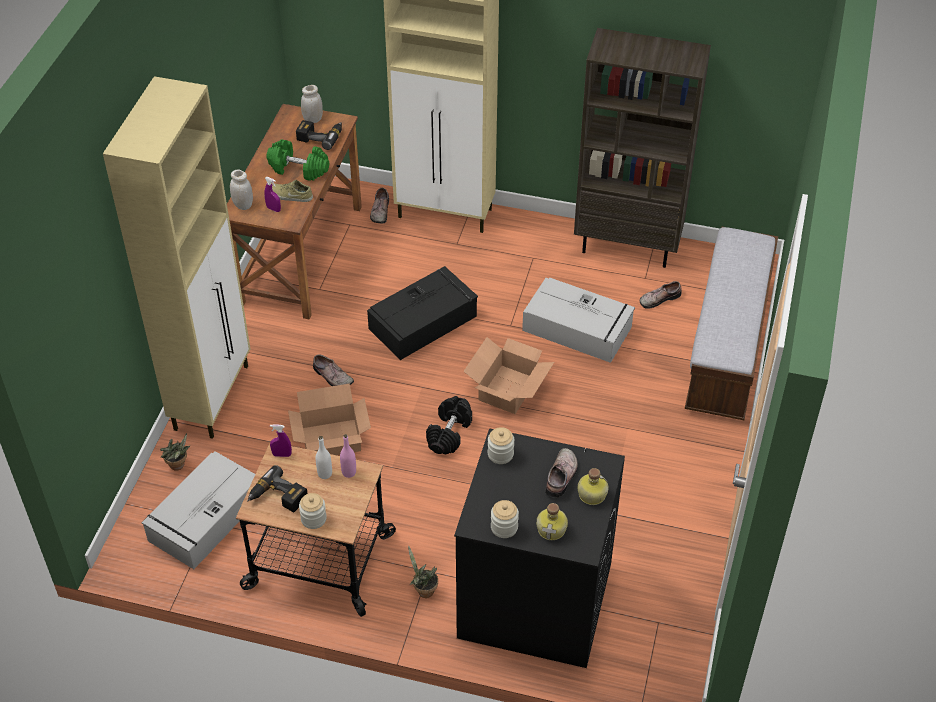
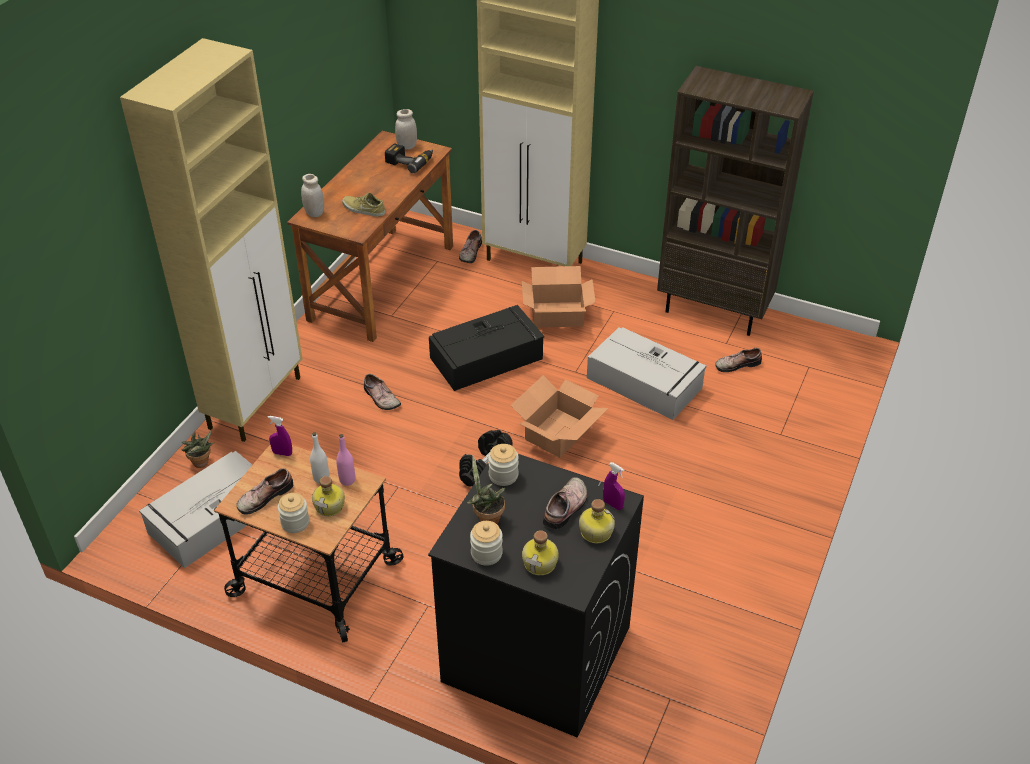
camera: 10 degrees right, 5 degrees down
power drill [247,465,308,513] -> shoe [236,468,293,515]
purple spray bottle [264,177,281,212] -> purple spray bottle moved to [603,462,625,510]
green dumbbell [266,140,329,181] -> none
cardboard box [288,383,371,455] -> cardboard box moved to [522,266,596,328]
potted plant [408,545,438,598] -> potted plant moved to [467,455,505,524]
bench [685,227,778,420] -> none
none -> bottle [312,476,345,516]

